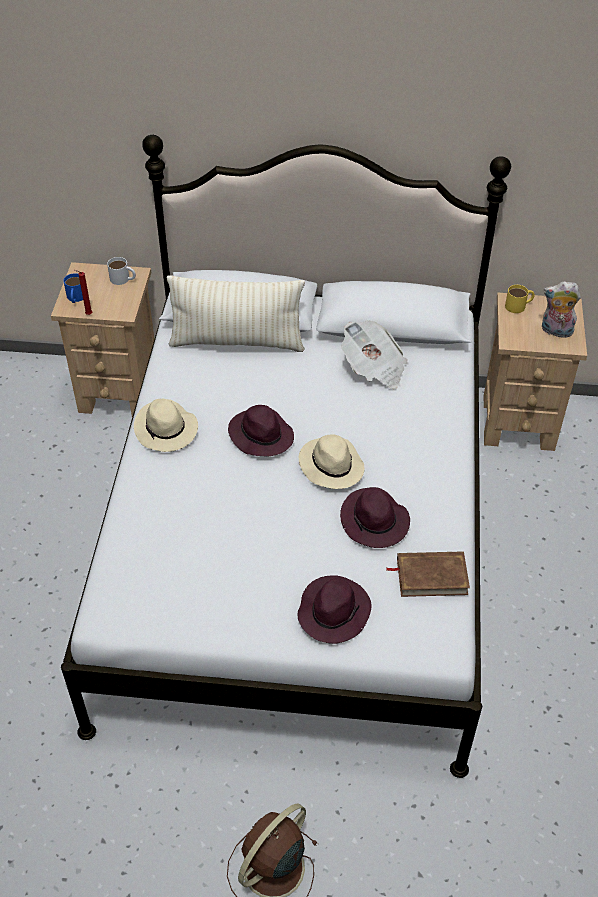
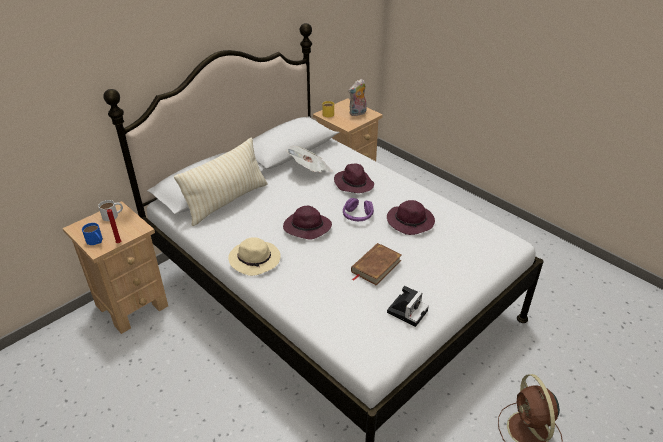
camera: 50 degrees left, 10 degrees down
purple hat [297,575,371,644] -> purple hat moved to [334,164,374,193]
beige hat [299,434,365,489] -> purple headphones [343,198,374,221]
brown book [387,551,470,597] -> brown book moved to [351,243,402,285]
none -> camera [387,286,429,327]

